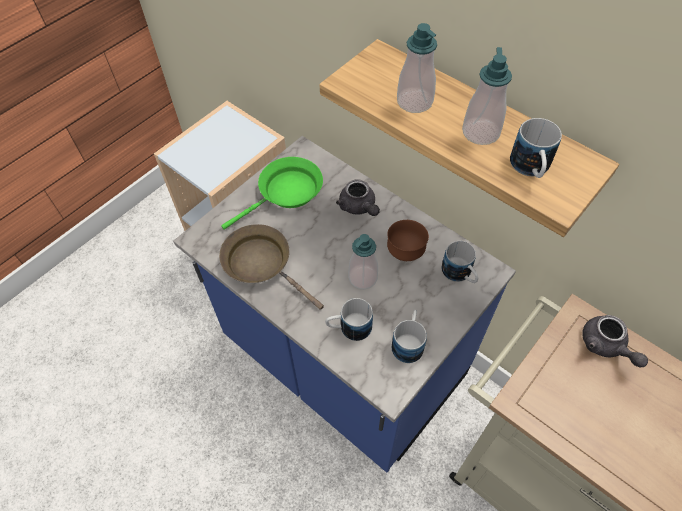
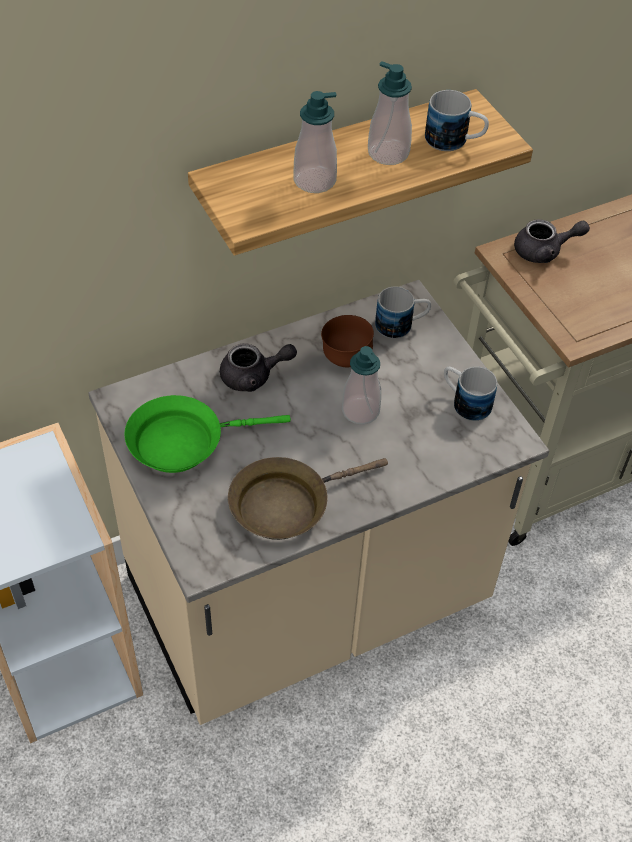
camera: 70 degrees left, 5 degrees down
blue counter [173,136,516,473] -> beige counter [88,280,549,725]
green frying pan [221,157,323,230] -> green frying pan turned 90 degrees counterclockwise [124,395,291,473]
mug [325,298,373,341] -> none

